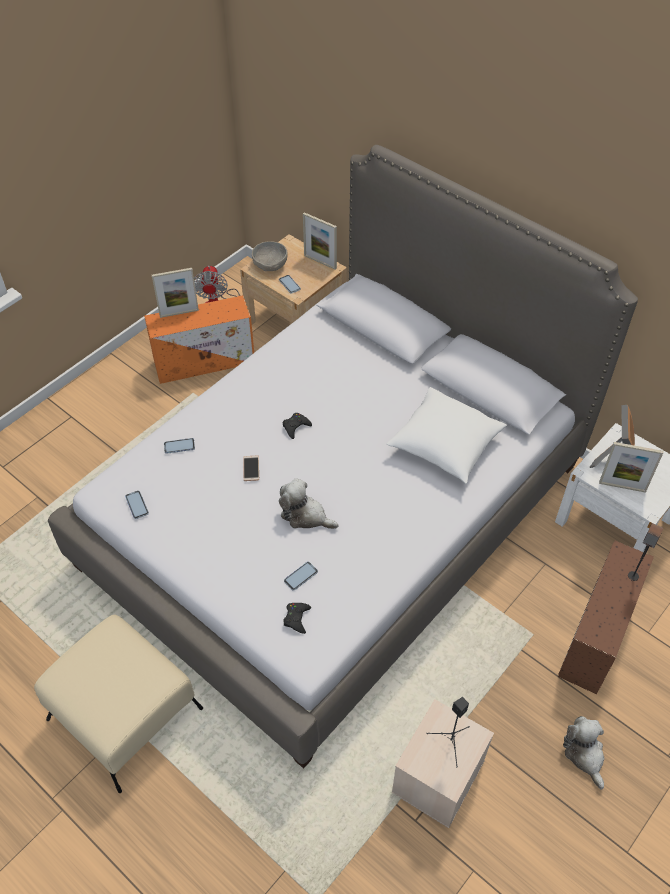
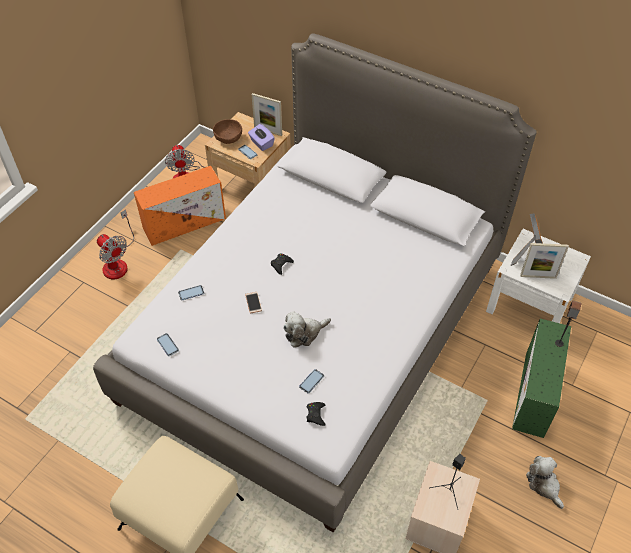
camera: 10 degrees left, 0 degrees up
picture frame [152,268,199,318] -> none
grey bowl [252,241,288,271] -> brown bowl [213,119,242,144]
plush toy [279,478,338,529] -> plush toy turned 45 degrees counterclockwise [283,311,331,348]
white pillow [387,387,507,484] -> none
brown storage box [558,541,654,694] -> green storage box [512,319,571,438]
none -> fan [97,209,134,279]
none -> purple tissue box [248,124,275,151]

